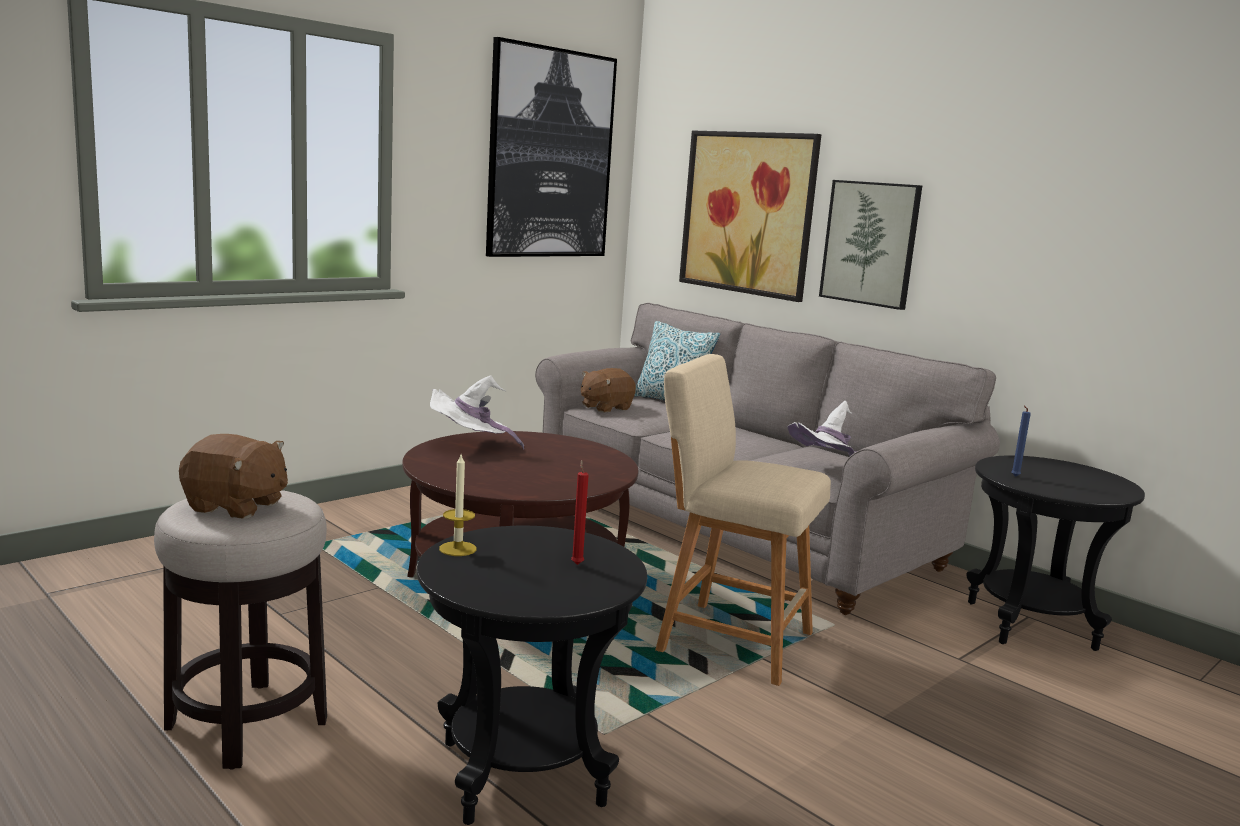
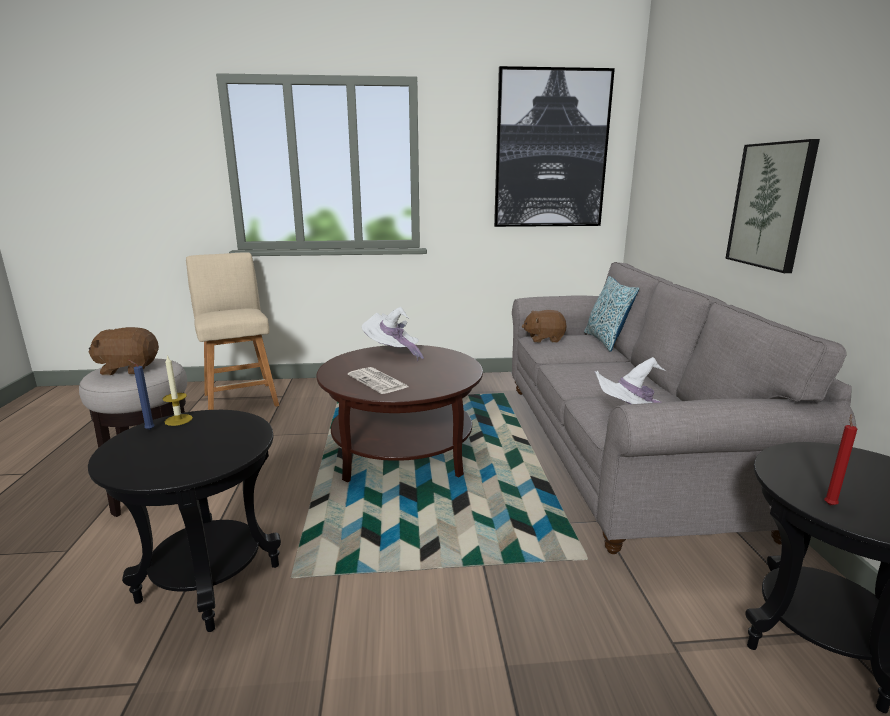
camera: 40 degrees right, 5 degrees up
brown plush toy [179,434,288,519] -> brown plush toy turned 120 degrees clockwise [89,327,159,375]
red candle [571,460,589,565] -> red candle moved to [824,414,858,506]
beige stool [655,354,831,686] -> beige stool moved to [186,252,279,410]
picture [679,130,821,302] -> none
blue candle [1011,406,1031,477] -> blue candle moved to [129,360,155,430]
none -> newspaper [348,367,409,394]

